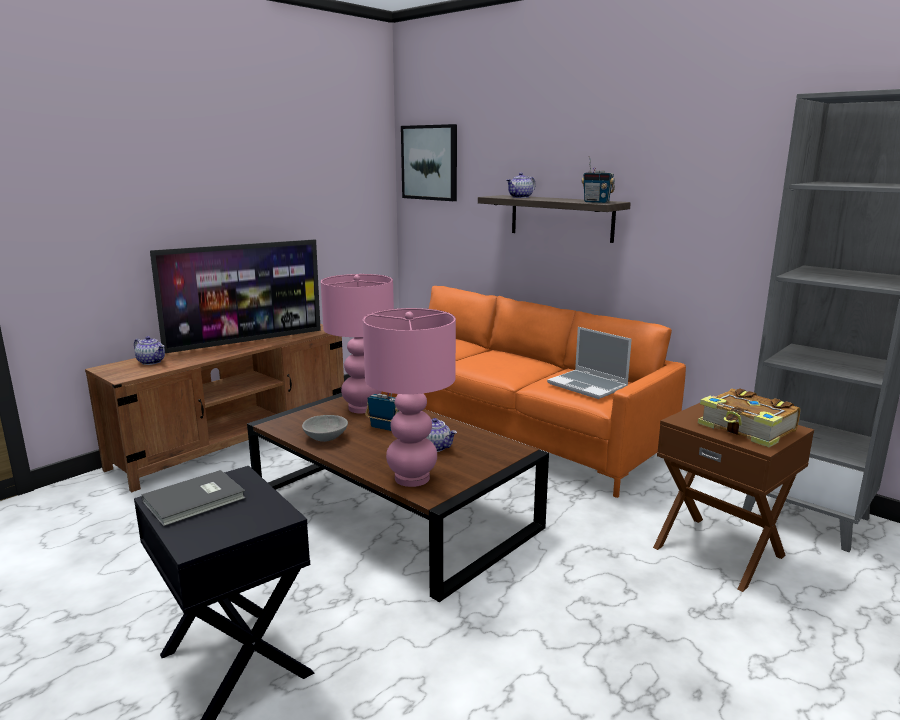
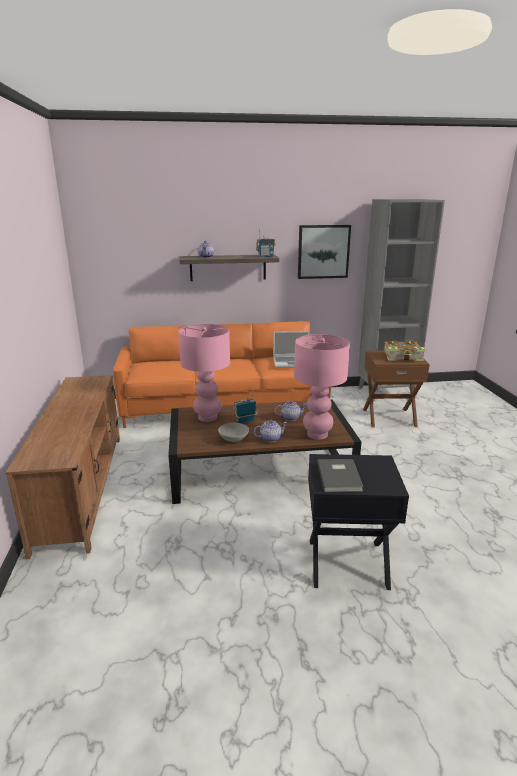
camera: 50 degrees left, 5 degrees up
teapot [134,336,165,365] -> teapot moved to [254,420,287,442]
television [150,239,321,353] -> none
picture [401,124,457,201] -> picture moved to [298,225,351,279]

